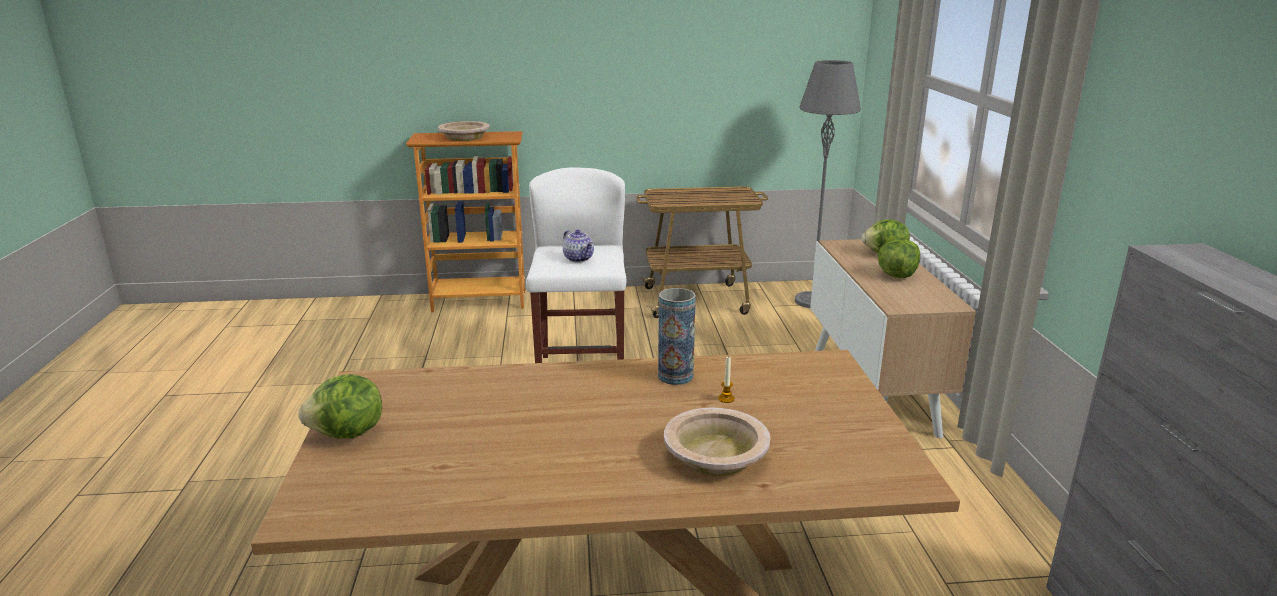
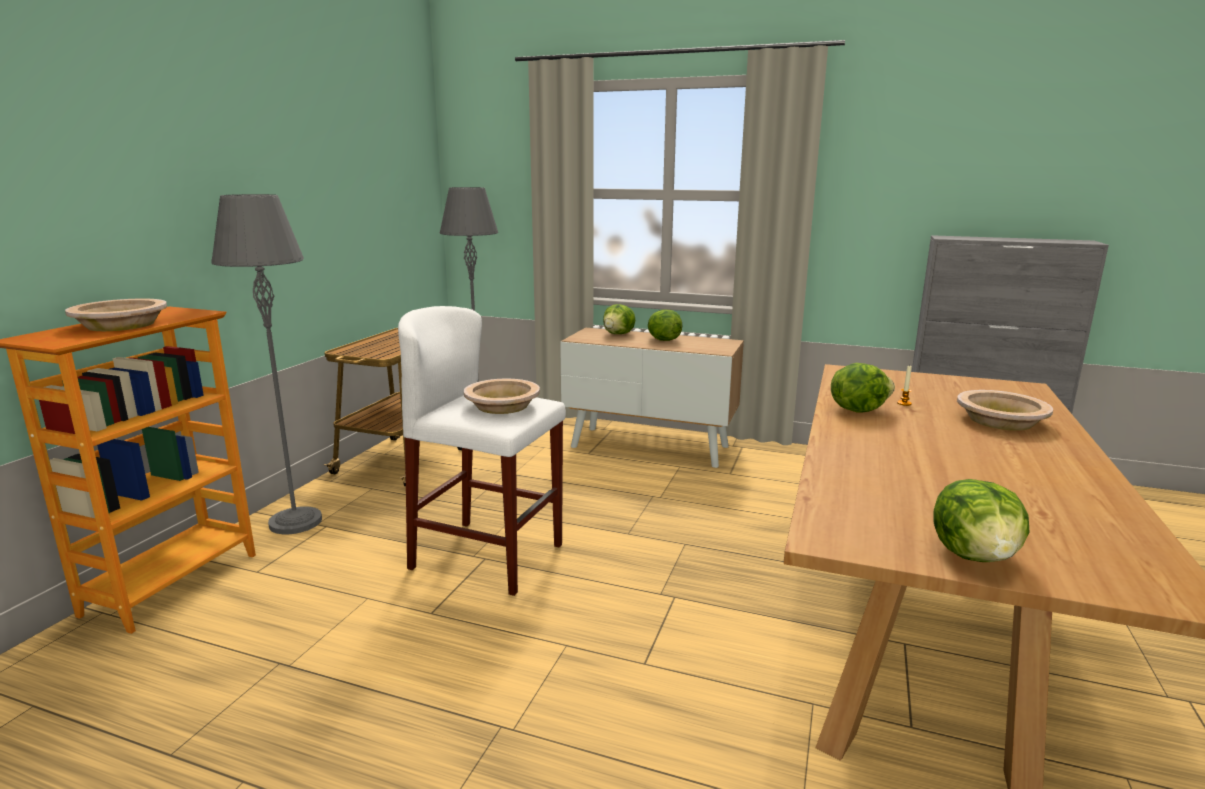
camera: 65 degrees left, 5 degrees down
teapot [563,230,594,263] -> beige bowl [464,379,540,414]
vase [658,288,696,385] -> lettuce [831,363,895,412]
none -> grey floor lamp [212,194,322,534]

